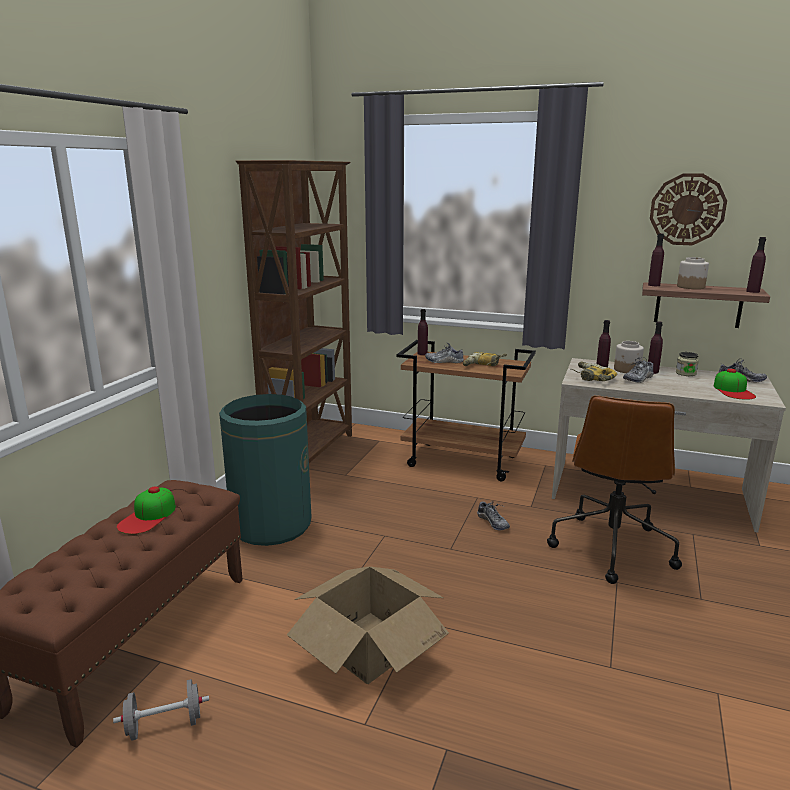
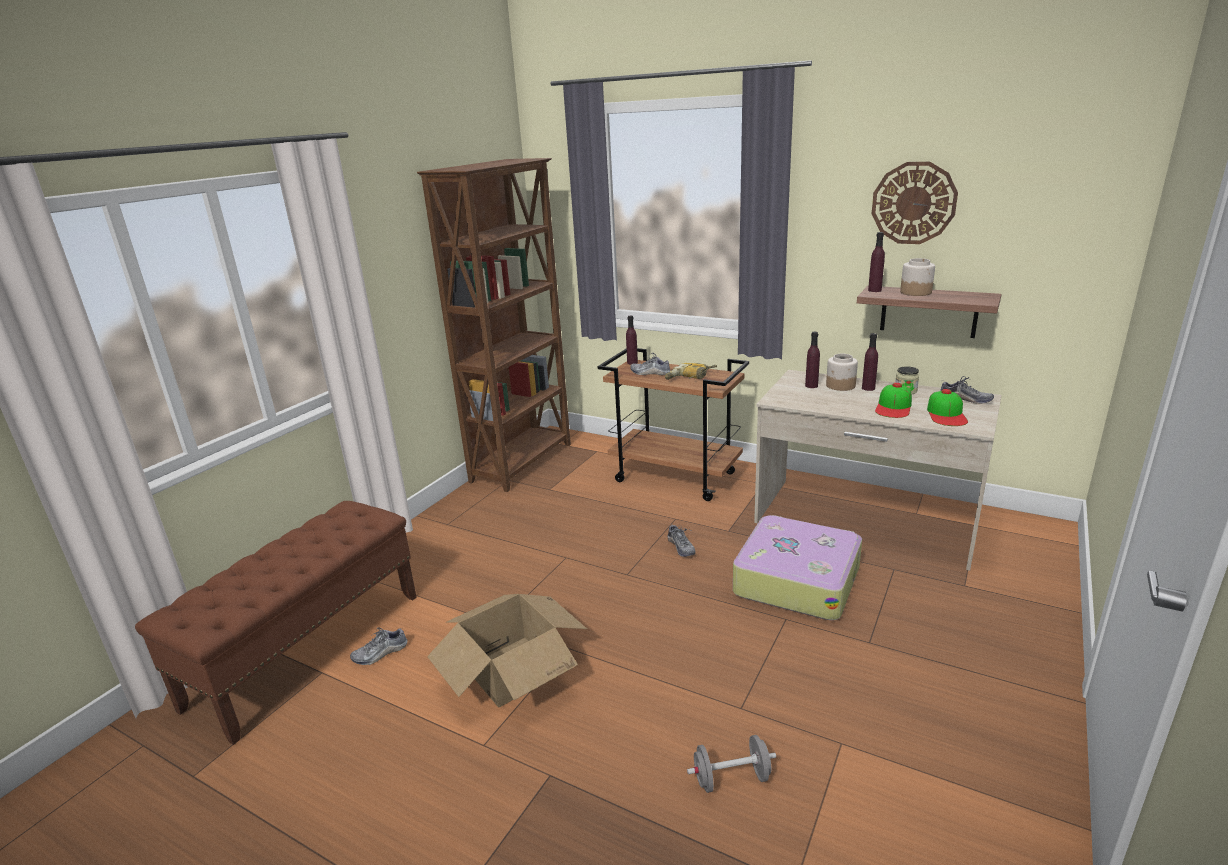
camera: 10 degrees right, 5 degrees up
grey dumbbell [113,679,209,741] -> grey dumbbell moved to [687,735,776,793]
cap [117,487,176,534] -> cap moved to [875,383,912,418]
green trash can [219,394,311,546] -> none
brown office chair [547,395,682,584] -> suitcase [733,515,862,620]
power drill [571,362,617,381] -> none
shoe [623,357,653,383] -> shoe moved to [350,627,408,665]
purple bottle [746,237,766,293] -> none

